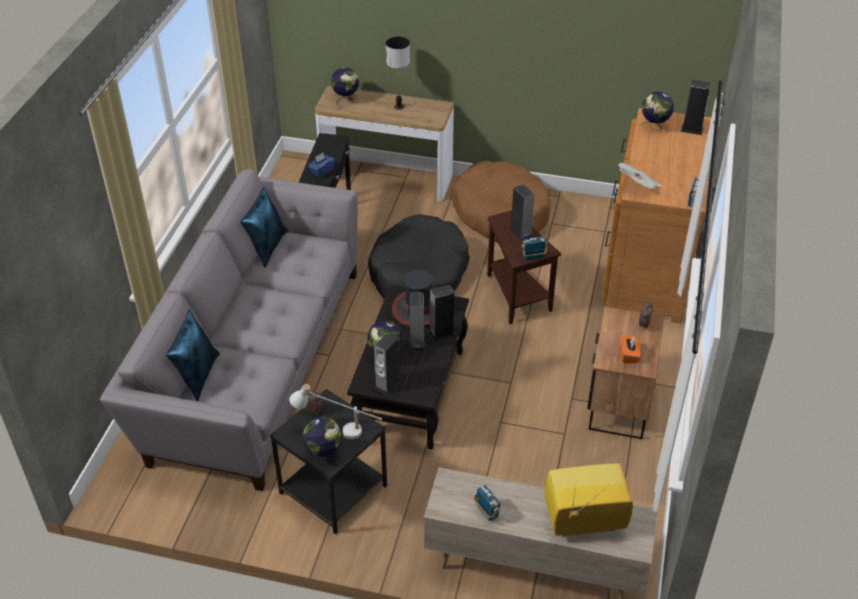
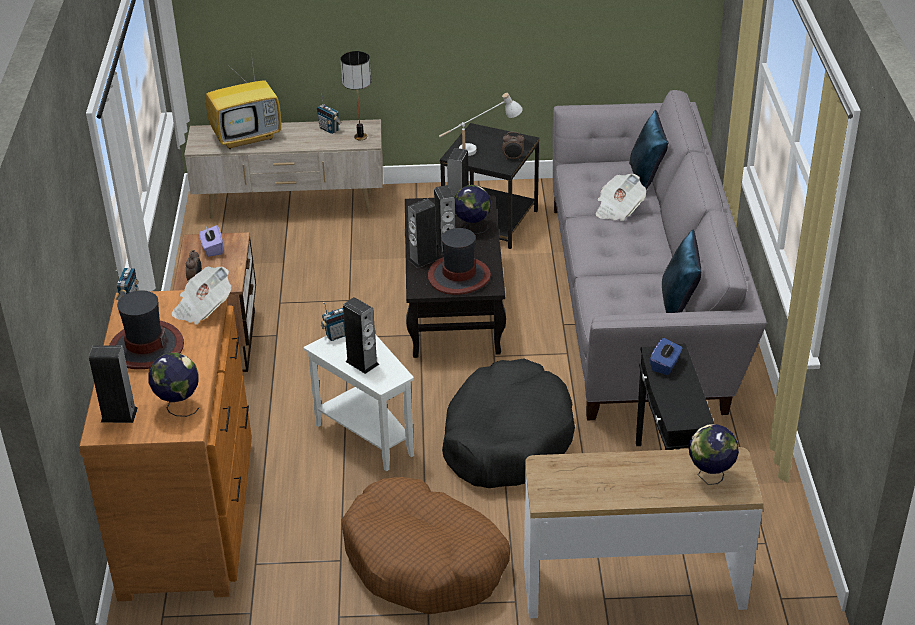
camera: 165 degrees right, 5 degrees down
globe [303,417,342,469] -> none
table lamp [386,37,410,110] -> table lamp moved to [341,51,371,140]
brown side table [487,210,561,324] -> white side table [304,334,414,472]
orange tissue box [619,334,641,363] -> purple tissue box [199,225,223,257]
none -> hat [109,290,184,369]
none -> newspaper [595,174,646,221]

